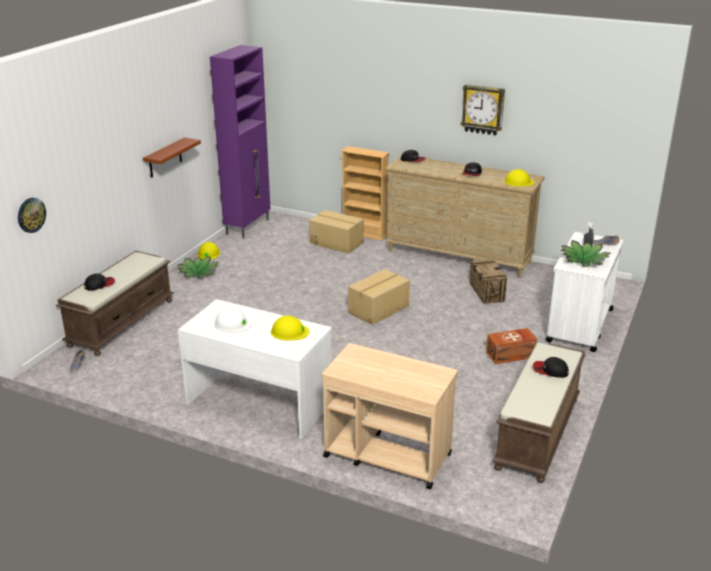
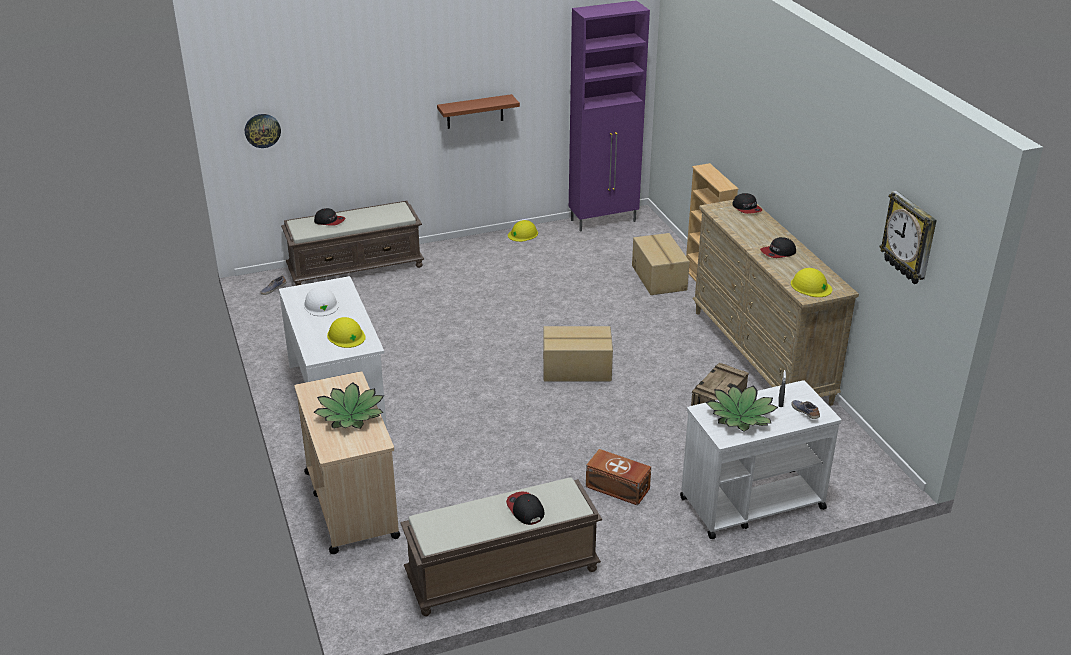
camera: 45 degrees right, 5 degrees up
potted plant [178,256,219,278] -> potted plant moved to [313,382,384,429]
wall clock [461,84,505,136] -> wall clock moved to [879,191,937,284]

